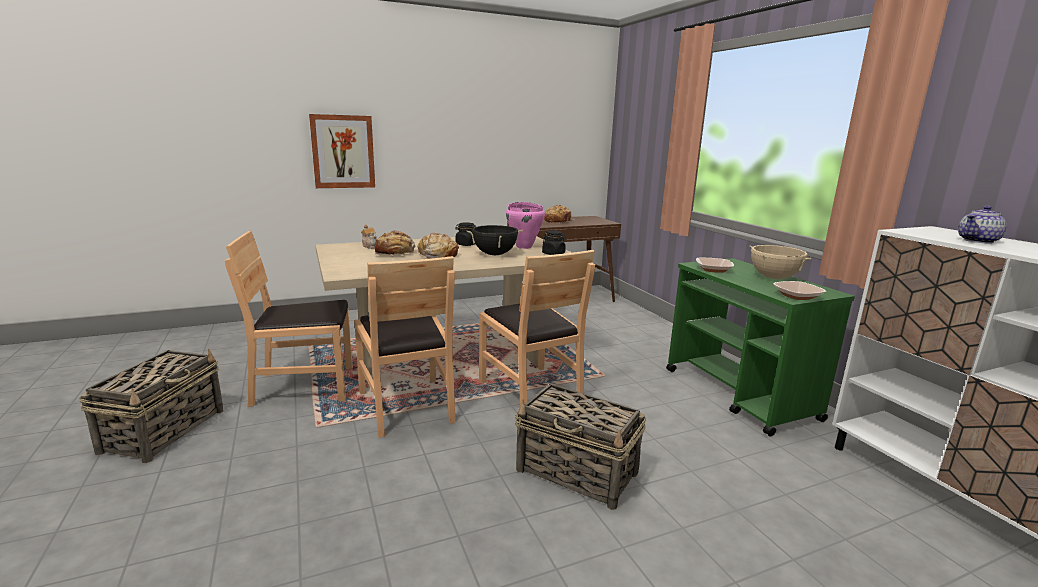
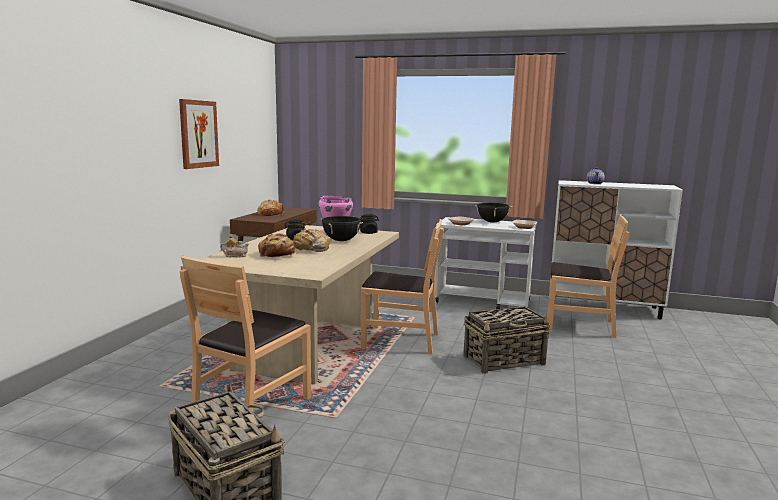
camera: 50 degrees left, 5 degrees down
picture [309,114,375,188] -> picture moved to [179,99,219,169]
brown chair [354,256,456,438] -> brown chair moved to [548,215,630,338]
green cart [666,258,855,437] -> white cart [435,217,536,309]
beige cooking pot [749,245,811,279] -> black cooking pot [474,203,513,223]

